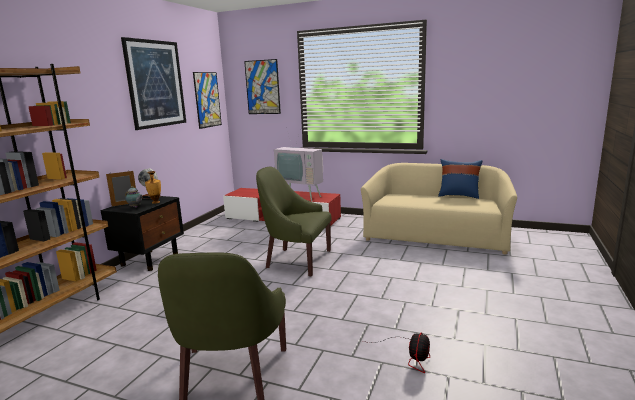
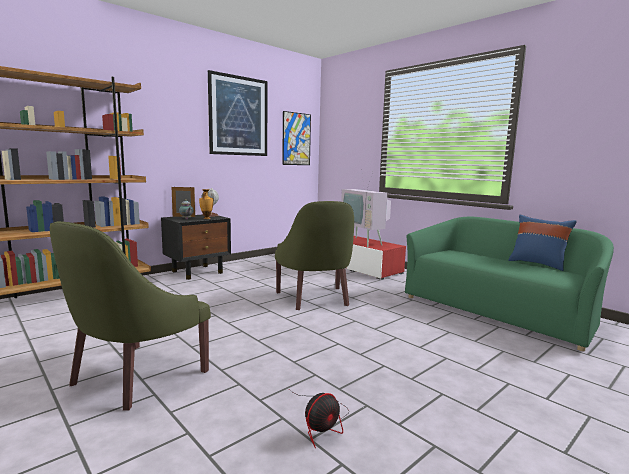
camera: 25 degrees right, 5 degrees down
picture [244,59,281,114] -> none
green armchair [256,167,332,276] -> green armchair turned 150 degrees counterclockwise [275,201,354,310]
beige sofa [361,163,517,255] -> green sofa [405,217,614,351]

